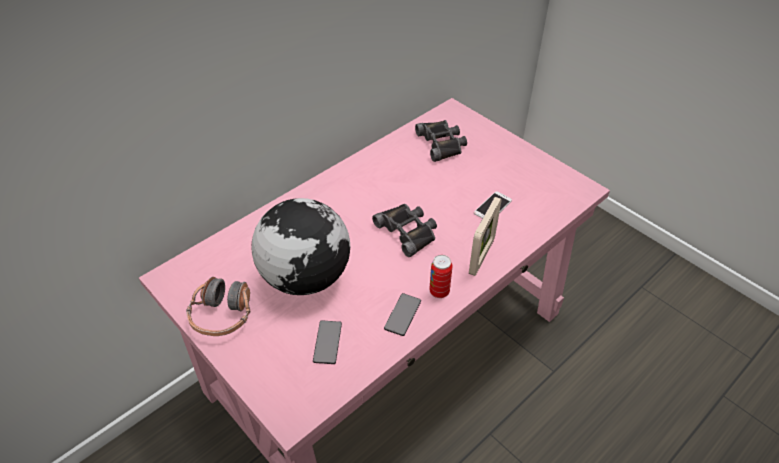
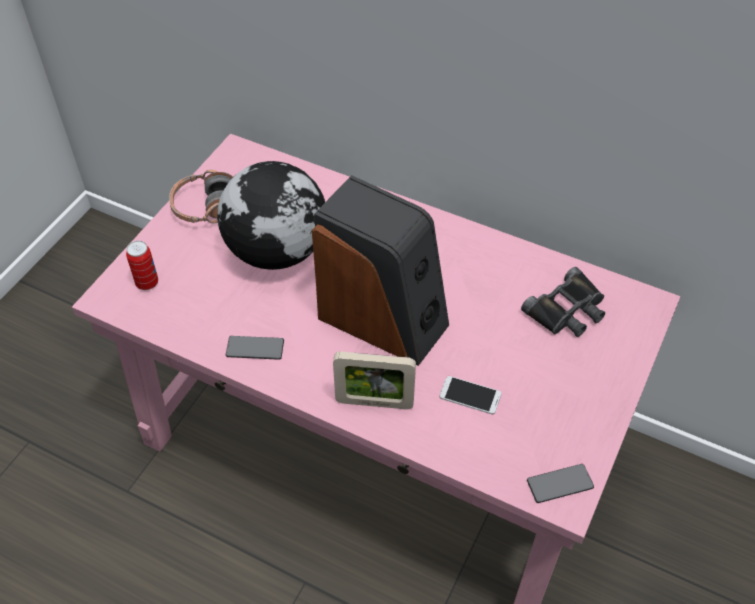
camera: 70 degrees right, 5 degrees up
phone [313,321,342,364] -> phone moved to [527,464,594,503]
black binoculars [372,204,437,257] -> speaker [312,175,449,366]
can [429,255,452,298] -> can moved to [126,241,158,290]

